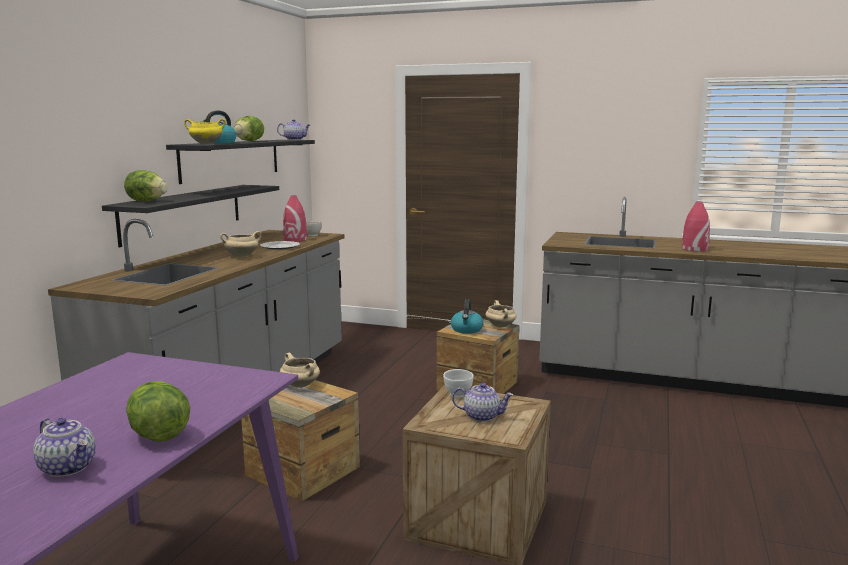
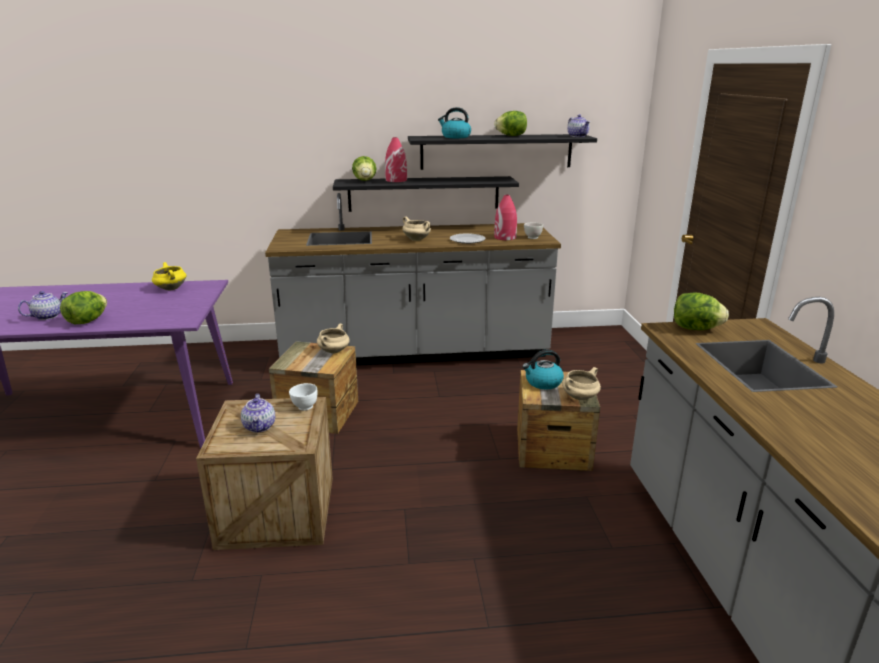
camera: 65 degrees right, 10 degrees up
teapot [33,418,96,477] -> teapot turned 150 degrees counterclockwise [18,291,68,320]
yellow cooking pot [184,119,226,144] -> yellow cooking pot moved to [152,262,186,291]
red vase [682,201,710,251] -> red vase moved to [385,137,407,182]
none -> lettuce [674,293,729,330]

